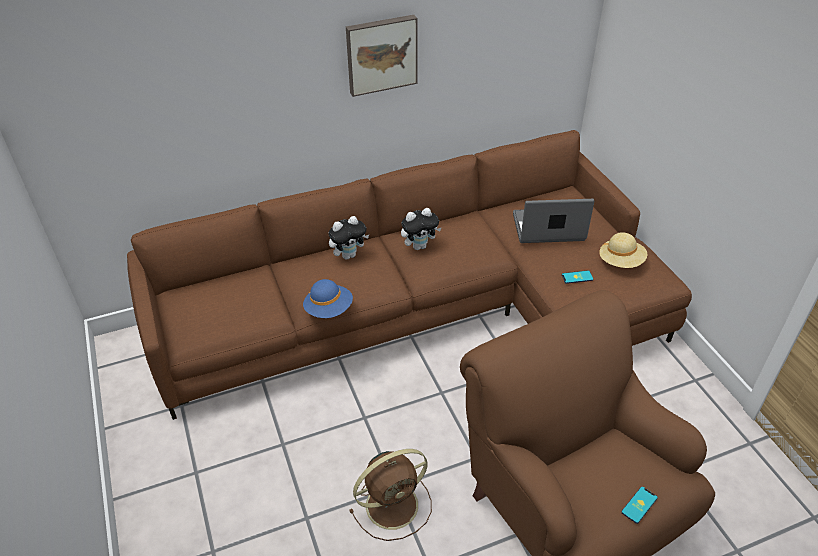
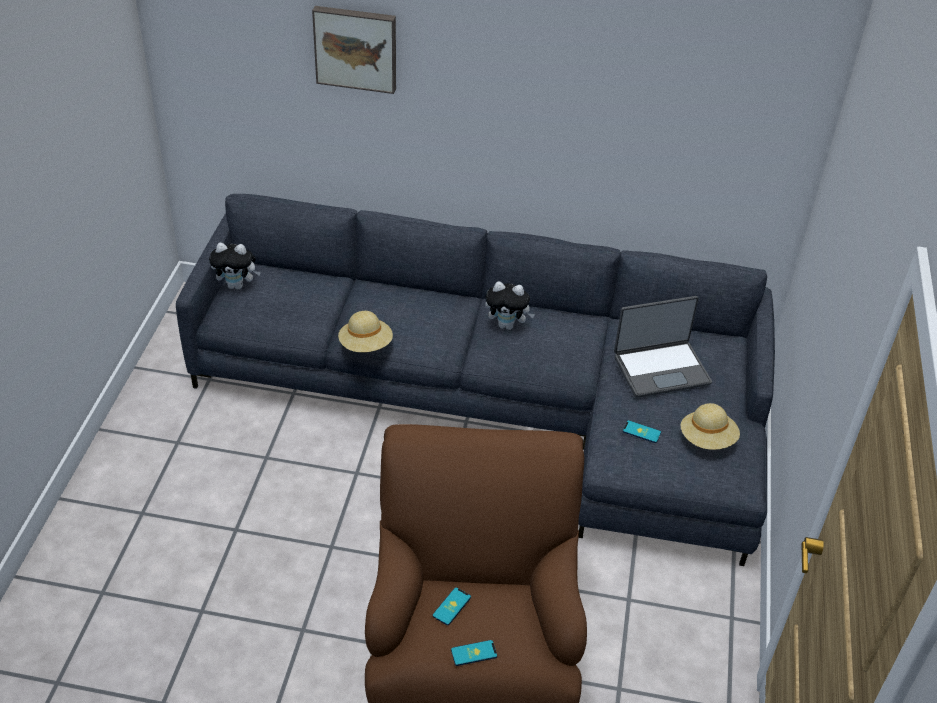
camera: 30 degrees right, 0 degrees up
brown sofa [127,130,692,420] -> grey sofa [176,194,775,566]
blue hat [303,279,353,318] -> beige hat [338,311,393,352]
plush toy [328,216,369,260] -> plush toy moved to [209,243,261,290]
picture [346,15,417,97] -> picture moved to [312,6,396,94]
brown fan [349,449,432,541] -> none
laptop [513,199,594,243] -> laptop turned 135 degrees clockwise [614,296,712,398]
none -> phone [433,587,471,625]

